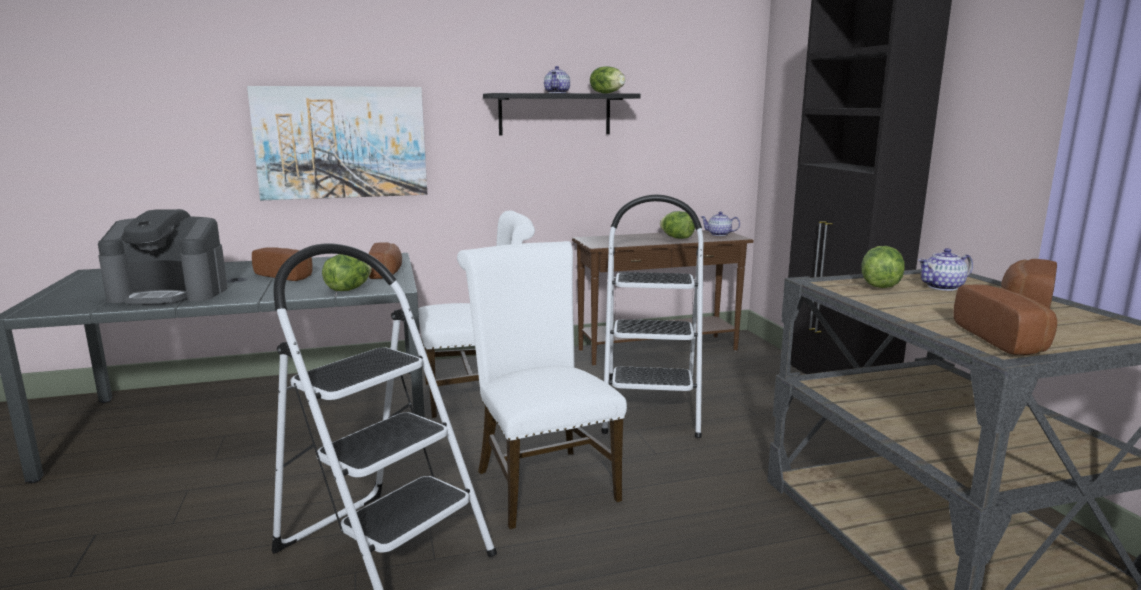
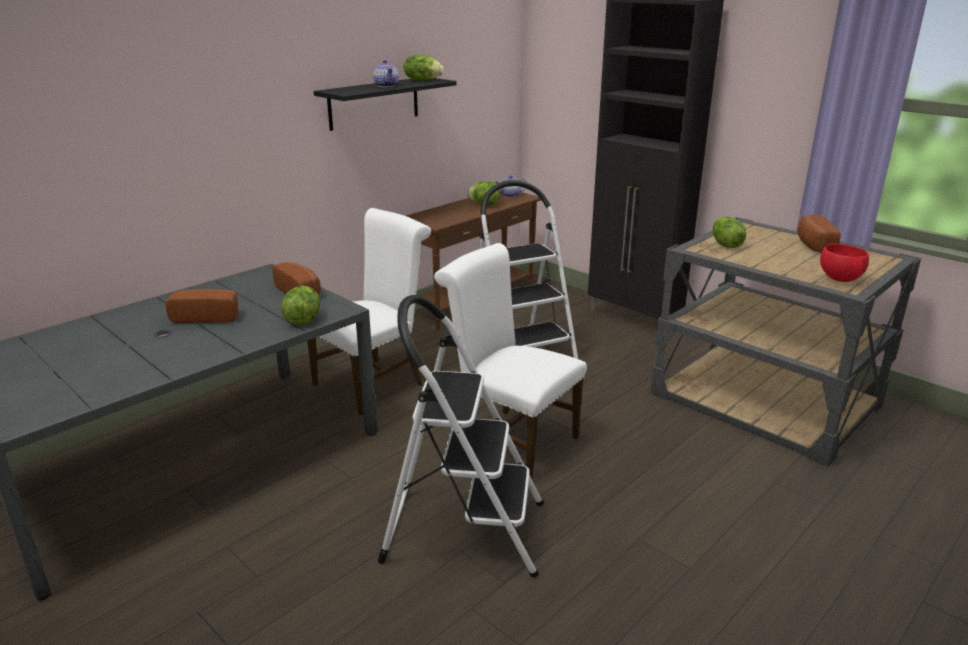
camera: 30 degrees left, 10 degrees up
coffee machine [98,209,228,305] -> none
picture [247,86,427,200] -> none
teapot [918,248,973,291] -> none
bread [954,284,1057,355] -> red bowl [820,244,869,282]

